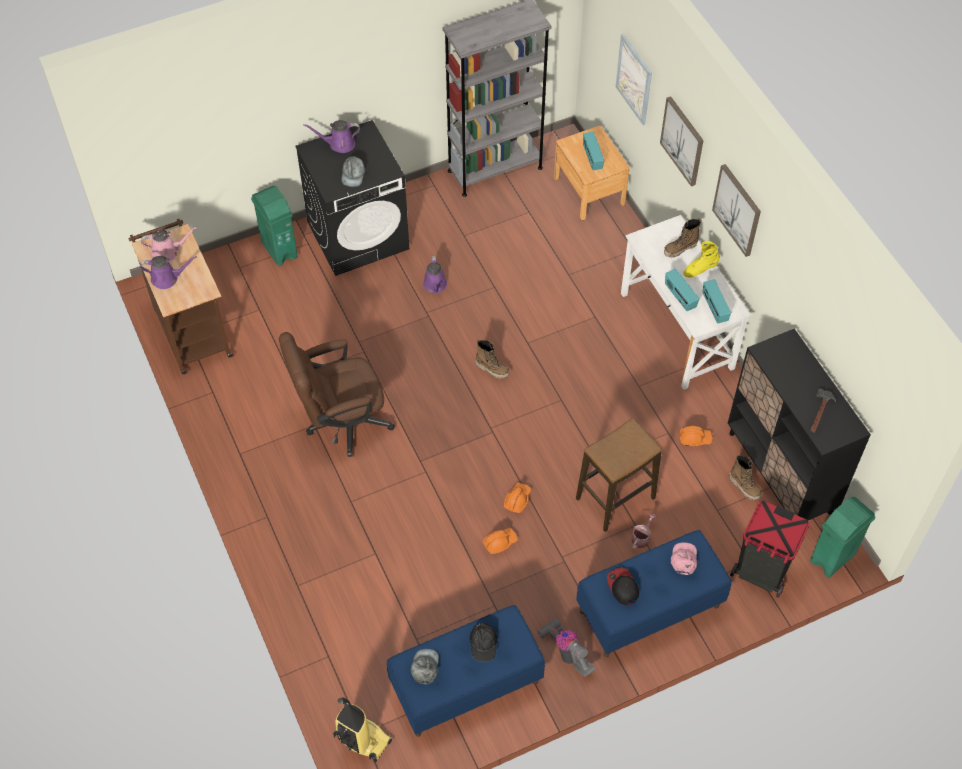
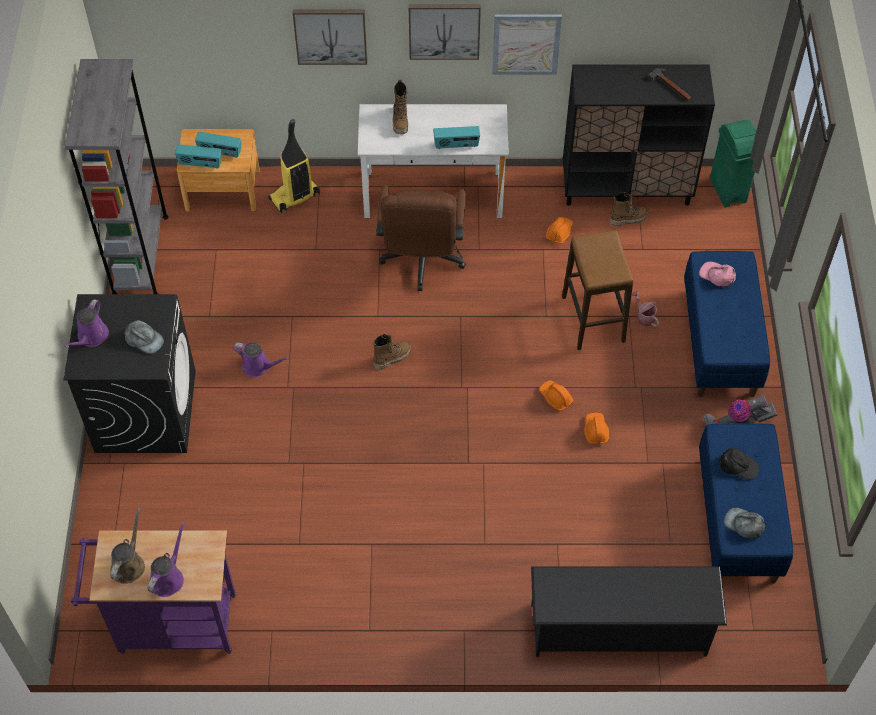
camera: 65 degrees left, 0 degrees up
brown cart [129,219,234,375] -> purple cart [71,530,236,654]
pink watering can [141,227,198,262] -> brown watering can [111,507,145,584]
green trash can [251,186,298,266] -> none
brown office chair [279,332,395,457] -> brown office chair moved to [376,185,466,291]
vacuum cleaner [333,697,392,762] -> vacuum cleaner moved to [268,119,320,213]
cap [607,568,639,605] -> none
picture [616,34,652,125] -> picture moved to [492,15,562,75]
yellow boot [683,241,720,277] -> none
radio [702,279,731,323] -> radio moved to [175,144,222,169]
black trash can [730,501,810,598] -> none
none -> black shoe rack [531,566,727,657]

